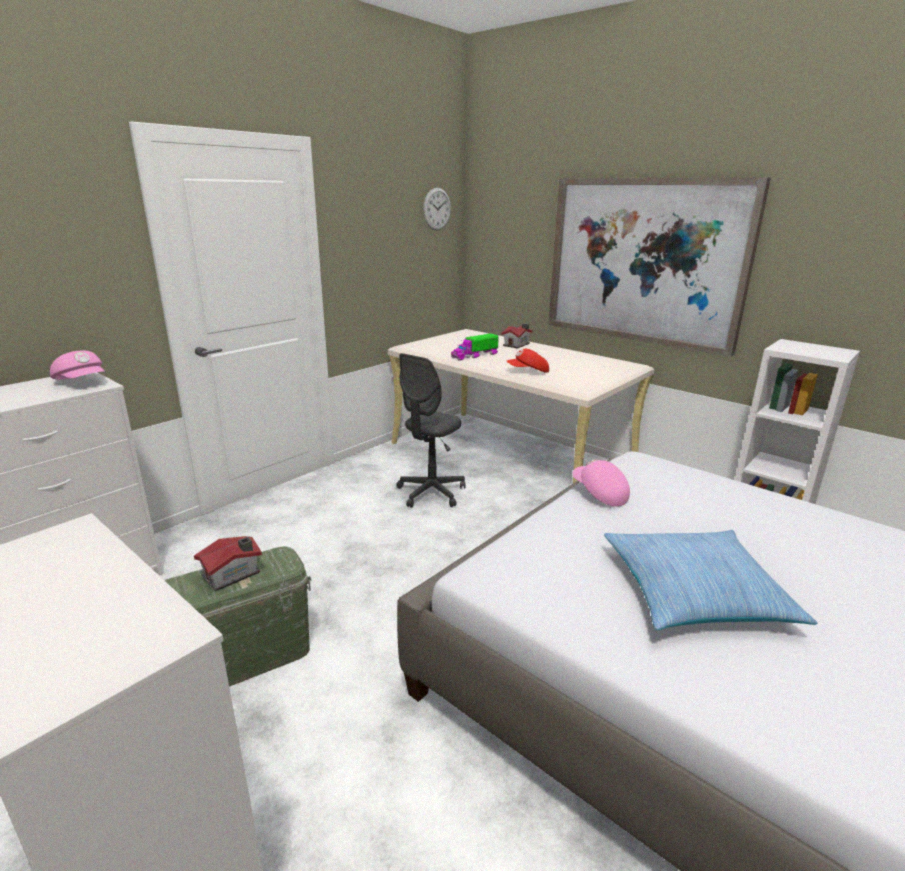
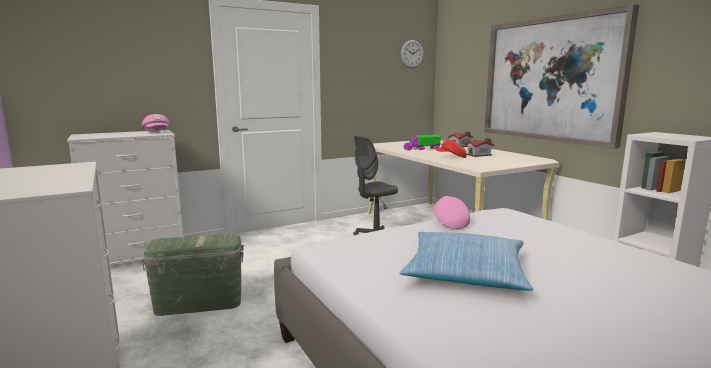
camera: 20 degrees right, 10 degrees down
toy house [194,536,262,592] -> toy house moved to [465,138,495,157]

